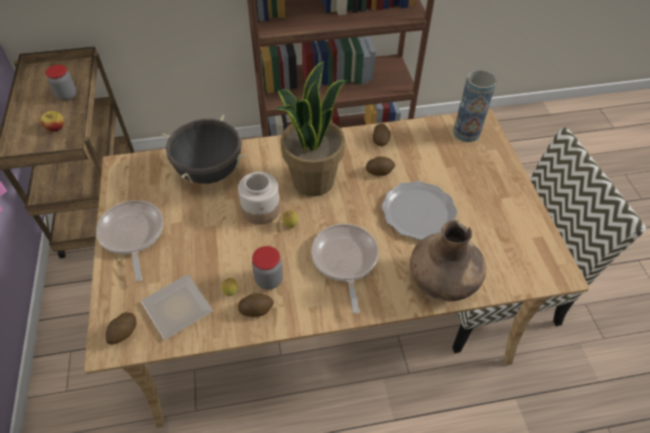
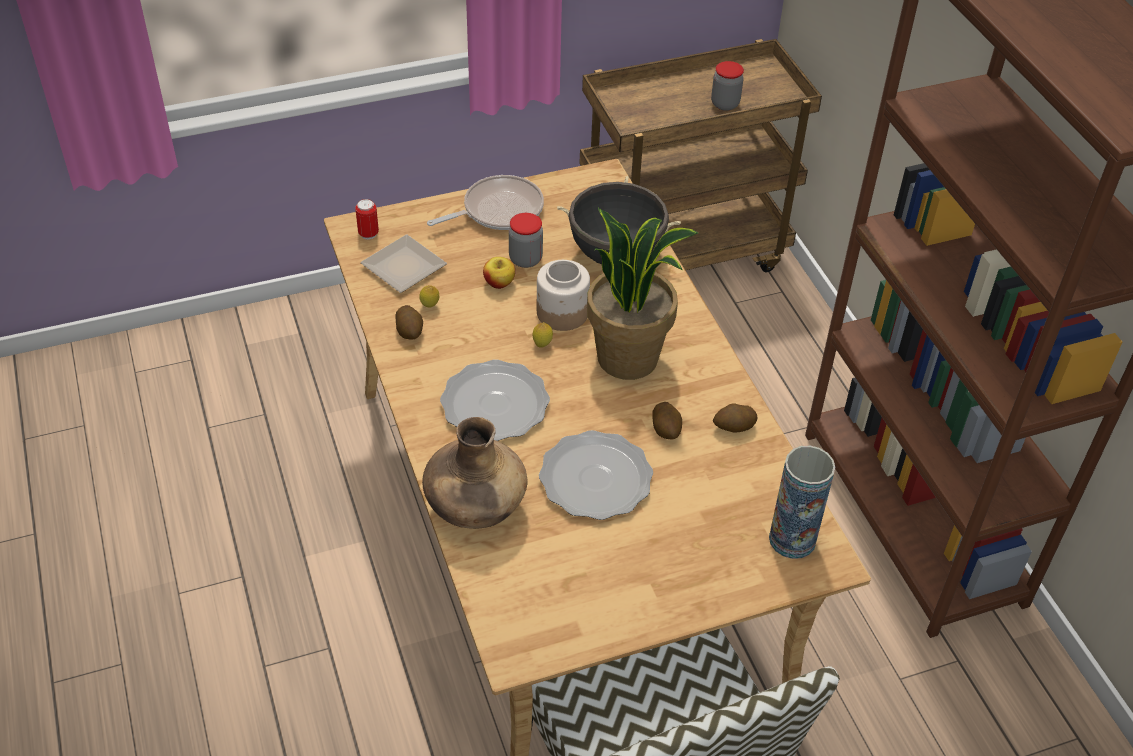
camera: 80 degrees right, 5 degrees down
apple [40,111,64,132] -> apple moved to [483,257,515,289]
potato [106,312,136,344] -> can [355,199,379,239]
jar [252,246,283,290] -> jar moved to [509,213,543,268]
frying pan [311,224,379,314] -> plate [440,360,550,441]

